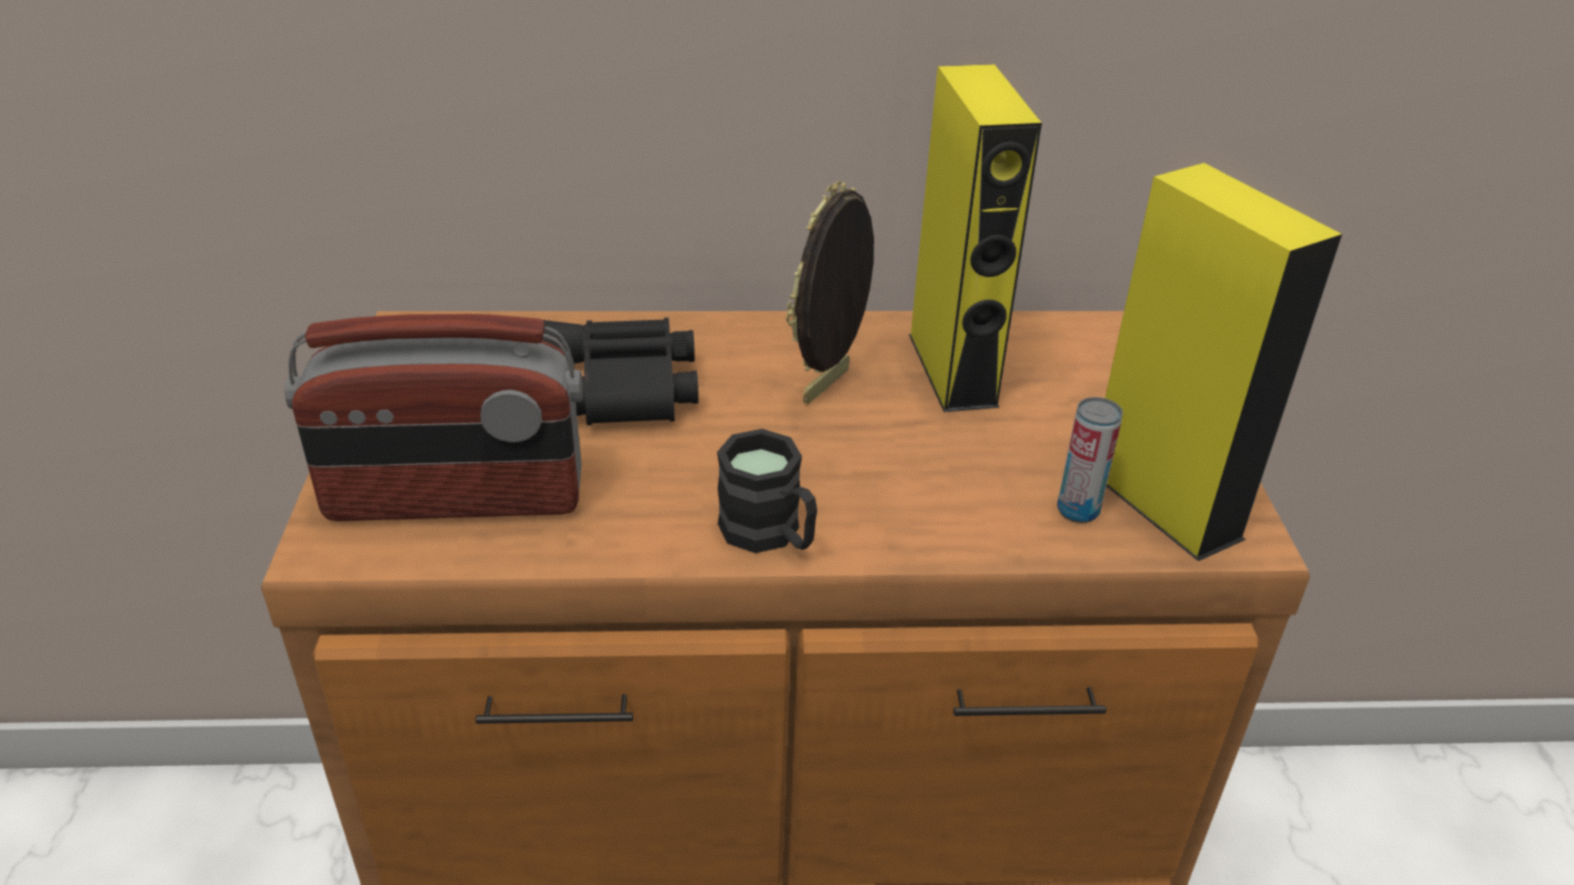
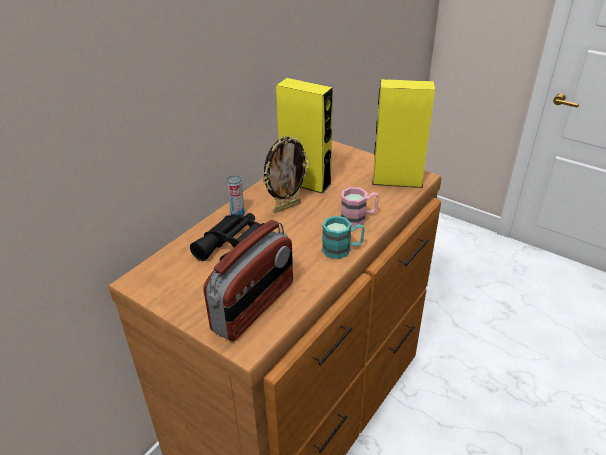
camera: 50 degrees left, 0 degrees up
black mug [717,429,817,553] -> turquoise mug [322,216,365,259]
picture frame [786,181,874,404] -> picture frame turned 105 degrees counterclockwise [262,135,310,213]
can [1057,397,1123,523] -> can moved to [227,175,245,215]
none -> pink mug [341,187,379,227]

